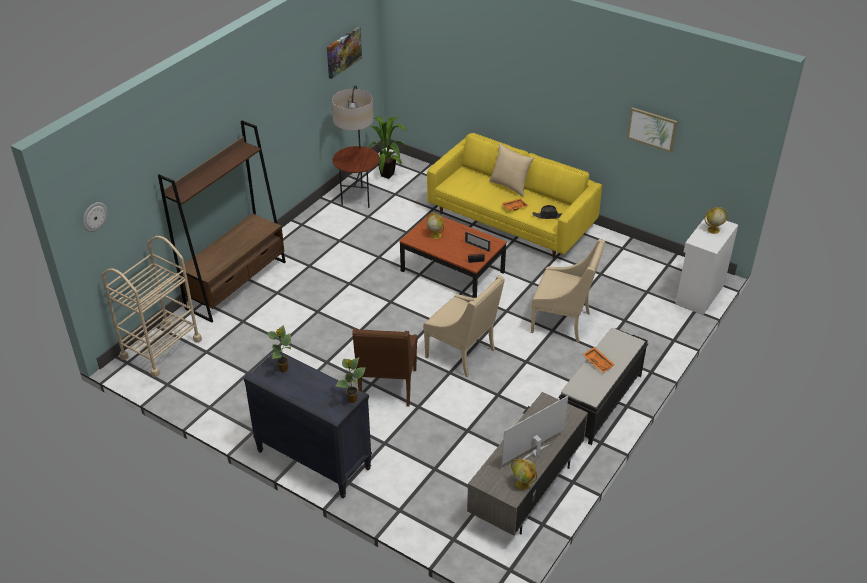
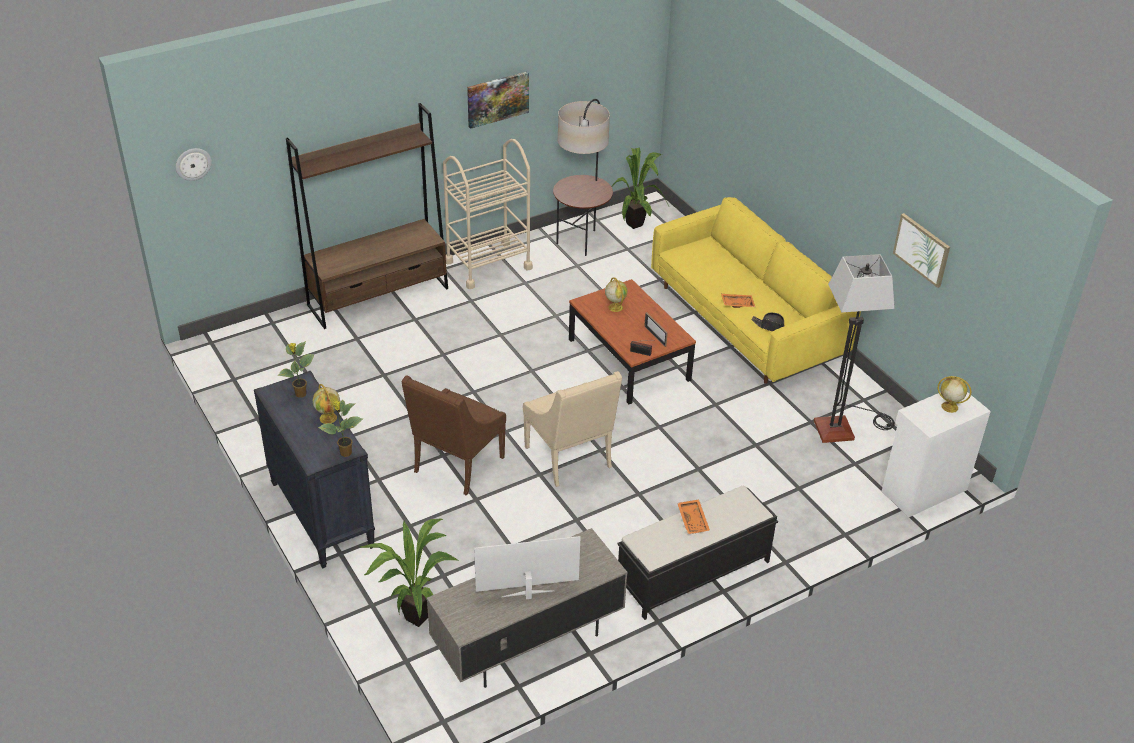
camera: 25 degrees right, 0 degrees up
beige cart [101,236,202,377] -> beige cart moved to [443,139,533,289]
picture [327,27,362,79] -> picture moved to [467,72,529,129]
beige pillow [489,143,534,197] -> none
globe [511,459,537,490] -> globe moved to [313,384,340,424]
beige armchair [531,239,605,343] -> none
none -> potted plant [360,519,458,627]
none -> floor lamp [814,254,895,443]

